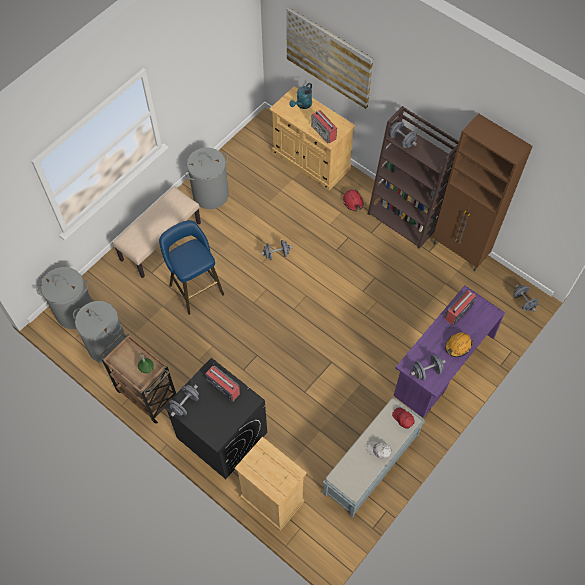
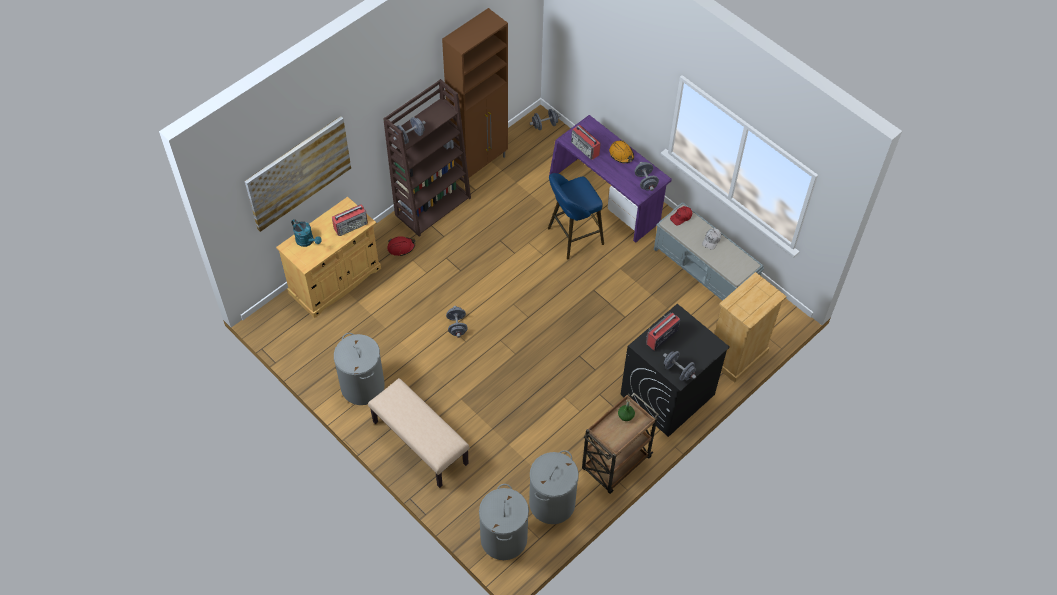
camera: 85 degrees left, 5 degrees down
blue stool [159,220,224,315] -> blue stool moved to [548,173,604,259]

